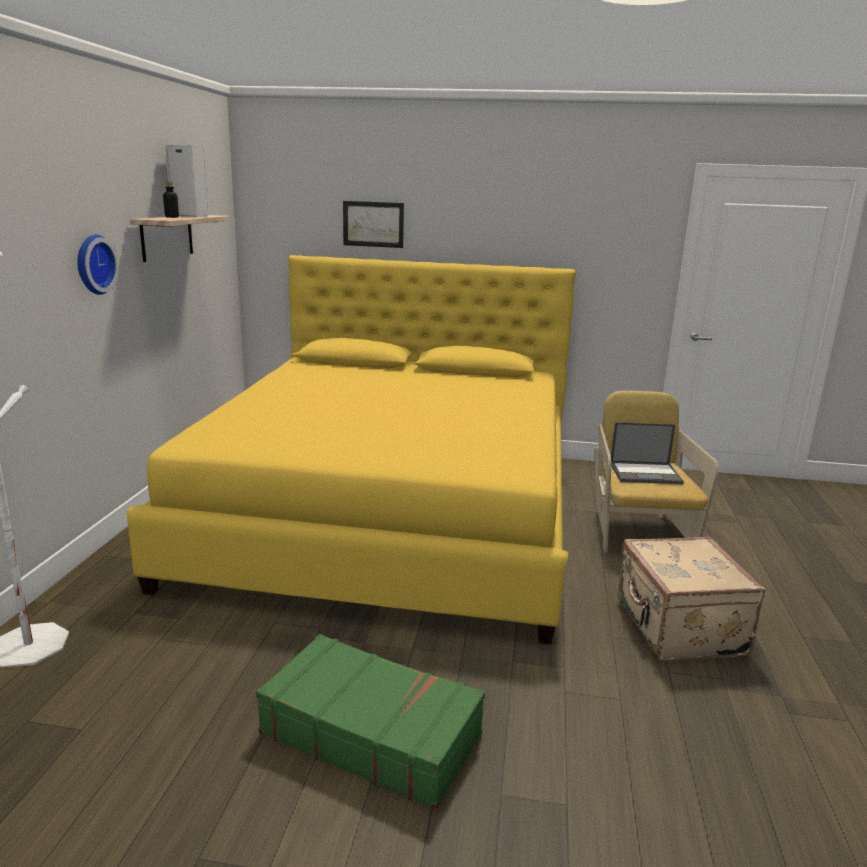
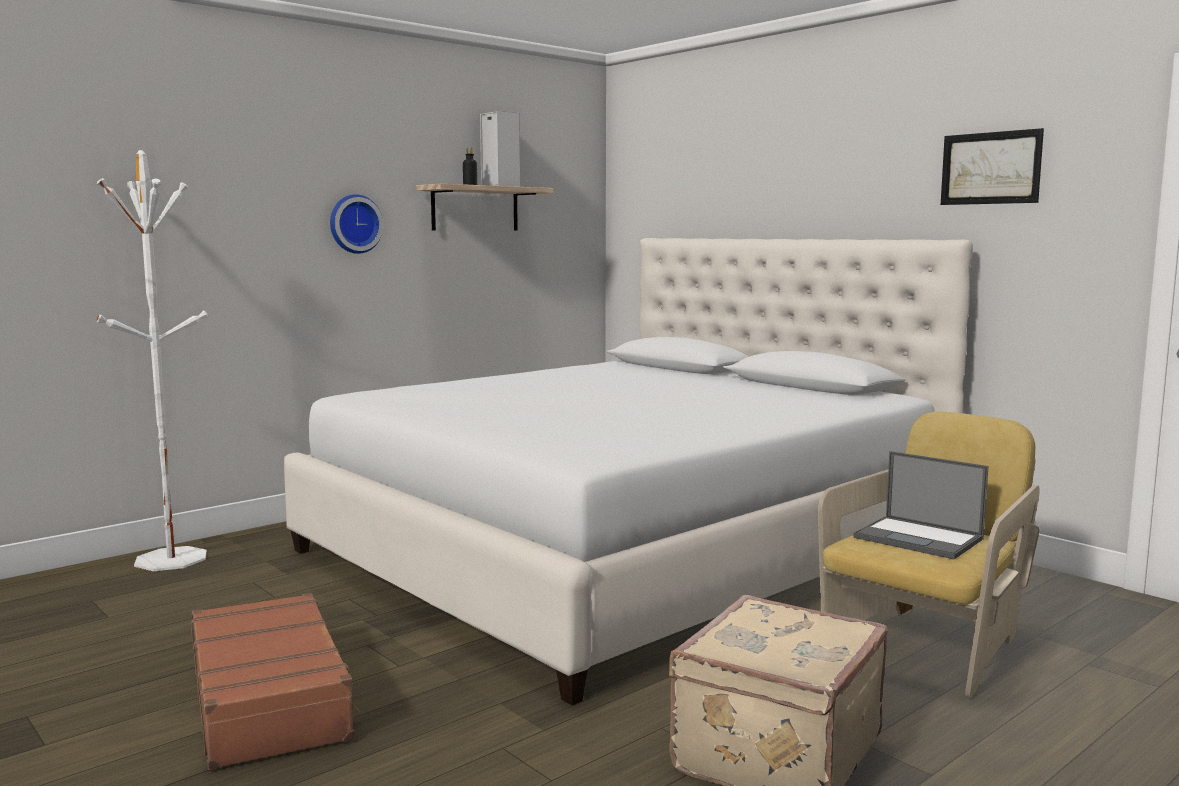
camera: 40 degrees right, 10 degrees down
yellow bed [127,255,576,644] -> white bed [284,238,973,705]
green suitcase [256,634,485,810] -> brown suitcase [191,593,361,770]
picture [343,201,404,248] -> picture moved to [941,128,1044,205]

